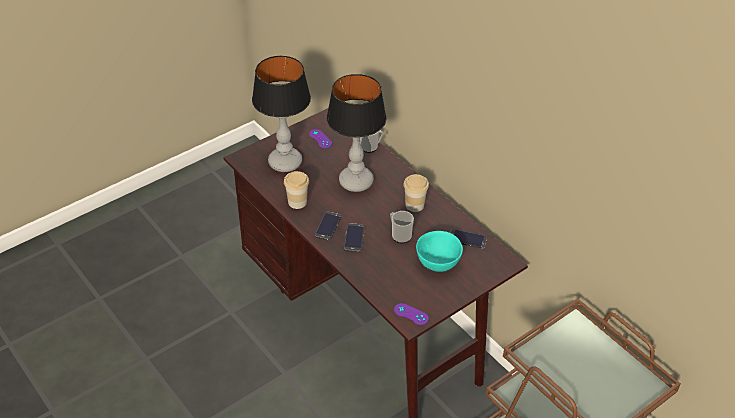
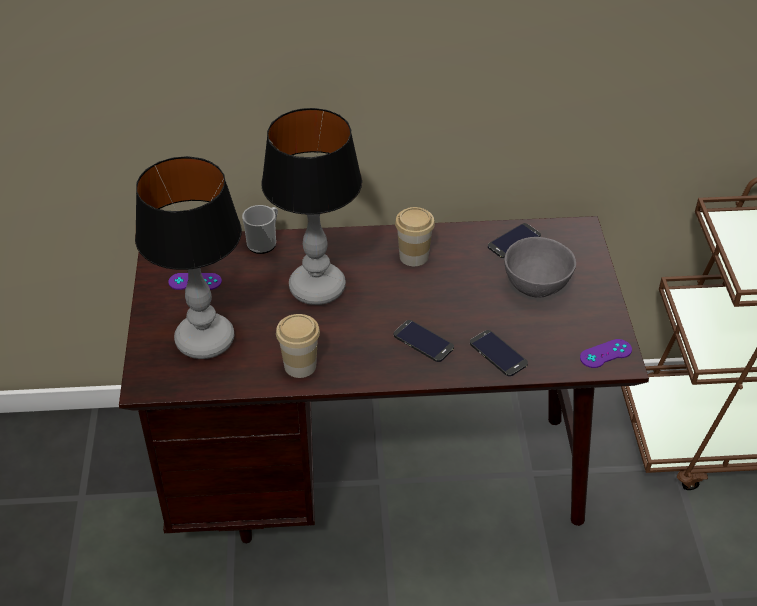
camera: 55 degrees left, 0 degrees up
phone [315,212,341,240] -> phone moved to [470,330,528,376]
mug [390,211,414,243] -> none
turquoise bowl [416,231,463,272] -> grey bowl [504,237,576,298]

